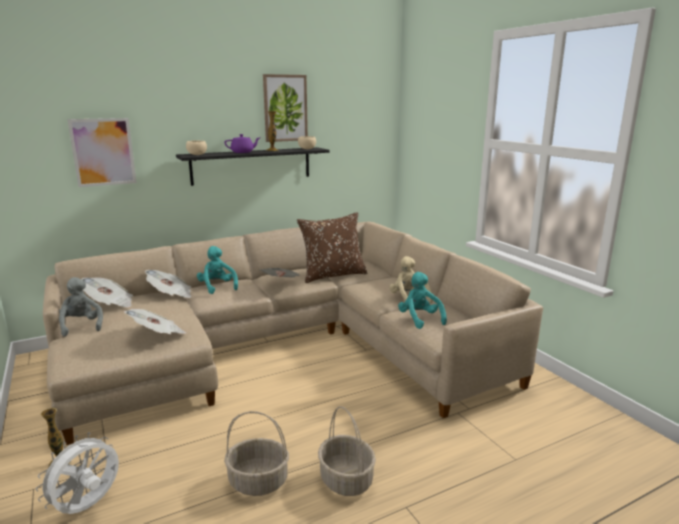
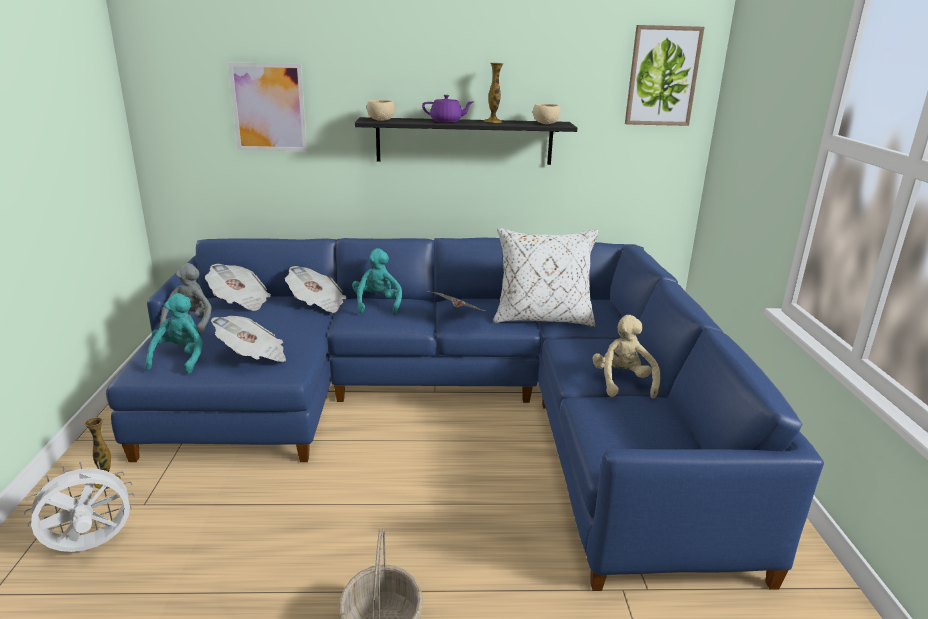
camera: 25 degrees right, 5 degrees up
beige sofa [43,221,543,445] -> blue sofa [106,238,824,591]
basket [224,411,289,496] -> none
picture [263,74,308,142] -> picture moved to [625,25,704,126]
brown pillow [297,212,368,283] -> white pillow [493,228,598,327]
turquoise plush toy [398,272,447,329] -> turquoise plush toy moved to [145,293,203,374]

